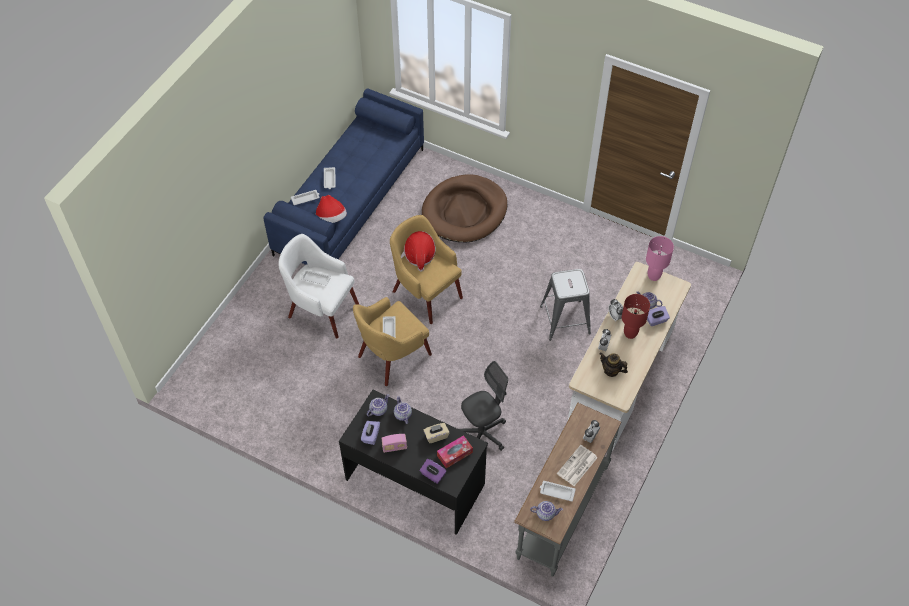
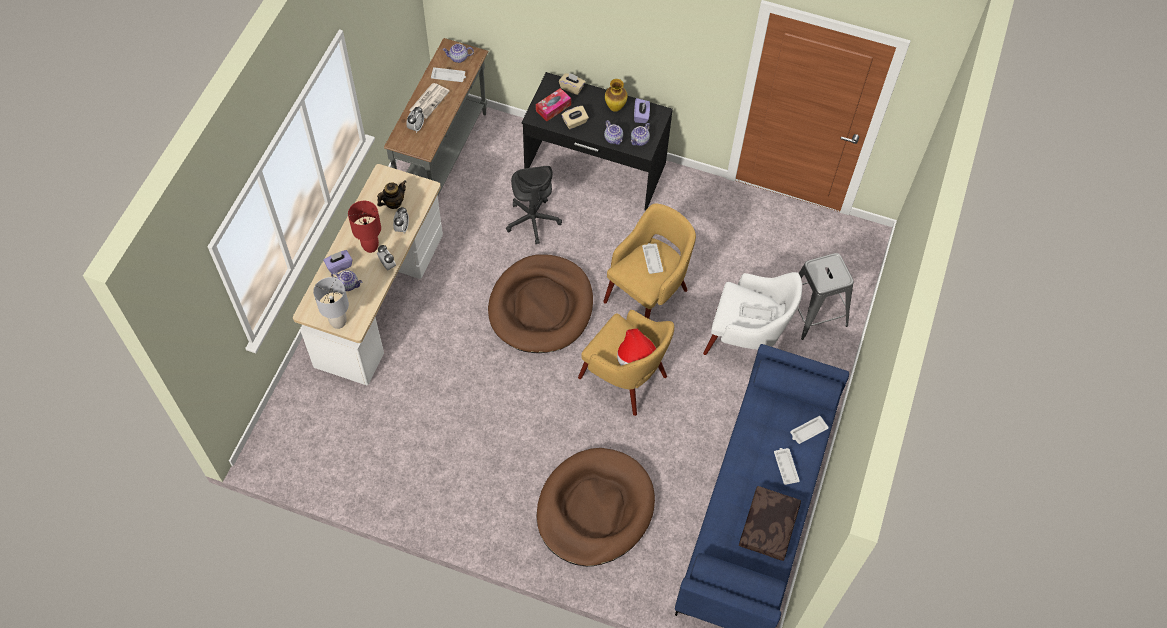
camera: 170 degrees right, 5 degrees up
hat [315,195,347,223] -> none
radio [382,434,407,453] -> vase [605,79,627,112]
purple tissue box [420,459,446,484] -> beige tissue box [559,73,585,95]
grey office chair [459,361,508,451] -> grey office chair turned 60 degrees counterclockwise [506,166,562,245]
grey stool [540,269,591,341] -> grey stool moved to [797,253,854,340]
teapot [599,353,628,377] -> teapot turned 60 degrees counterclockwise [377,180,406,209]
pink table lamp [646,236,674,281] -> grey table lamp [313,277,349,329]
none -> brown dog bed [488,254,593,353]
none -> brown pillow [739,486,801,561]

